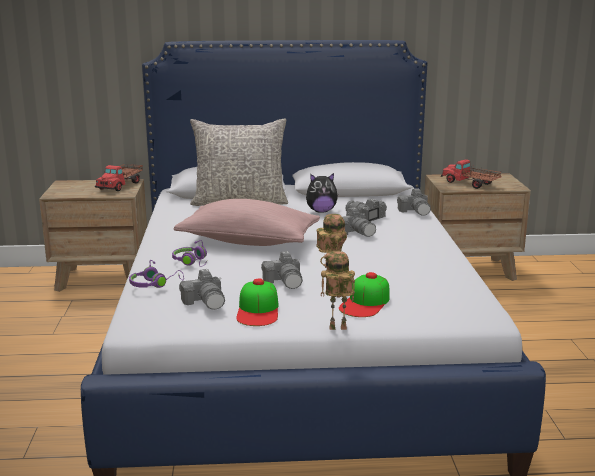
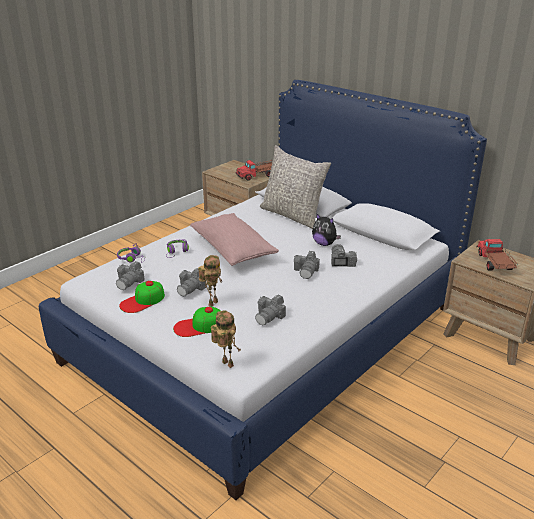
camera: 45 degrees right, 10 degrees up
toy robot [320,251,355,330] -> toy robot moved to [211,311,241,368]
camera [397,188,431,216] -> camera moved to [255,295,286,325]

